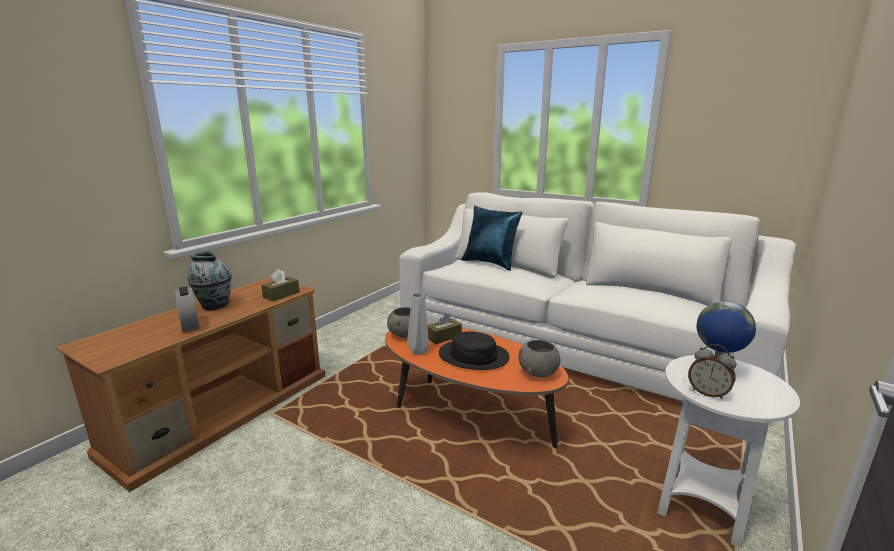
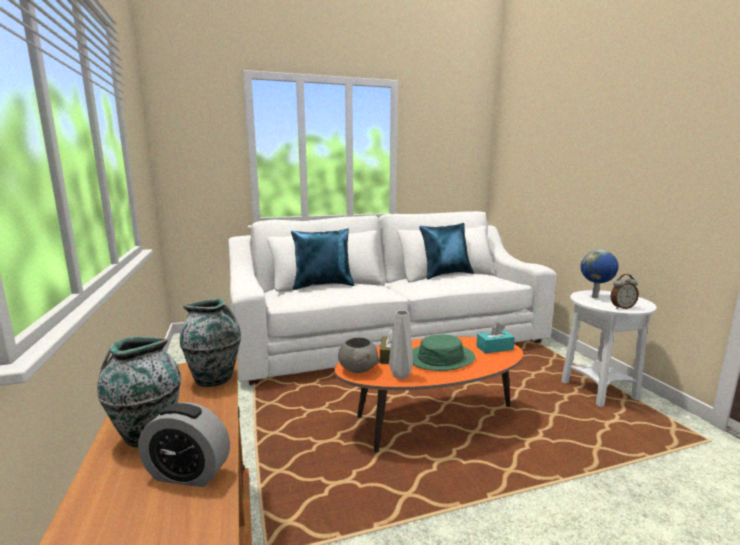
camera: 50 degrees left, 5 degrees down
brown tissue box [261,269,300,301] -> vase [180,298,241,387]
black hat [439,331,510,370] -> green hat [412,334,475,371]
grey bowl [518,340,561,377] -> turquoise tissue box [476,323,515,353]
none -> blue pillow [419,223,474,280]

